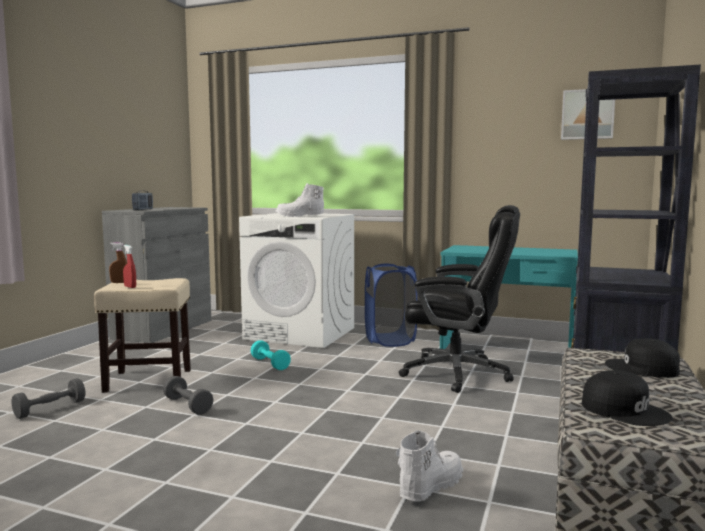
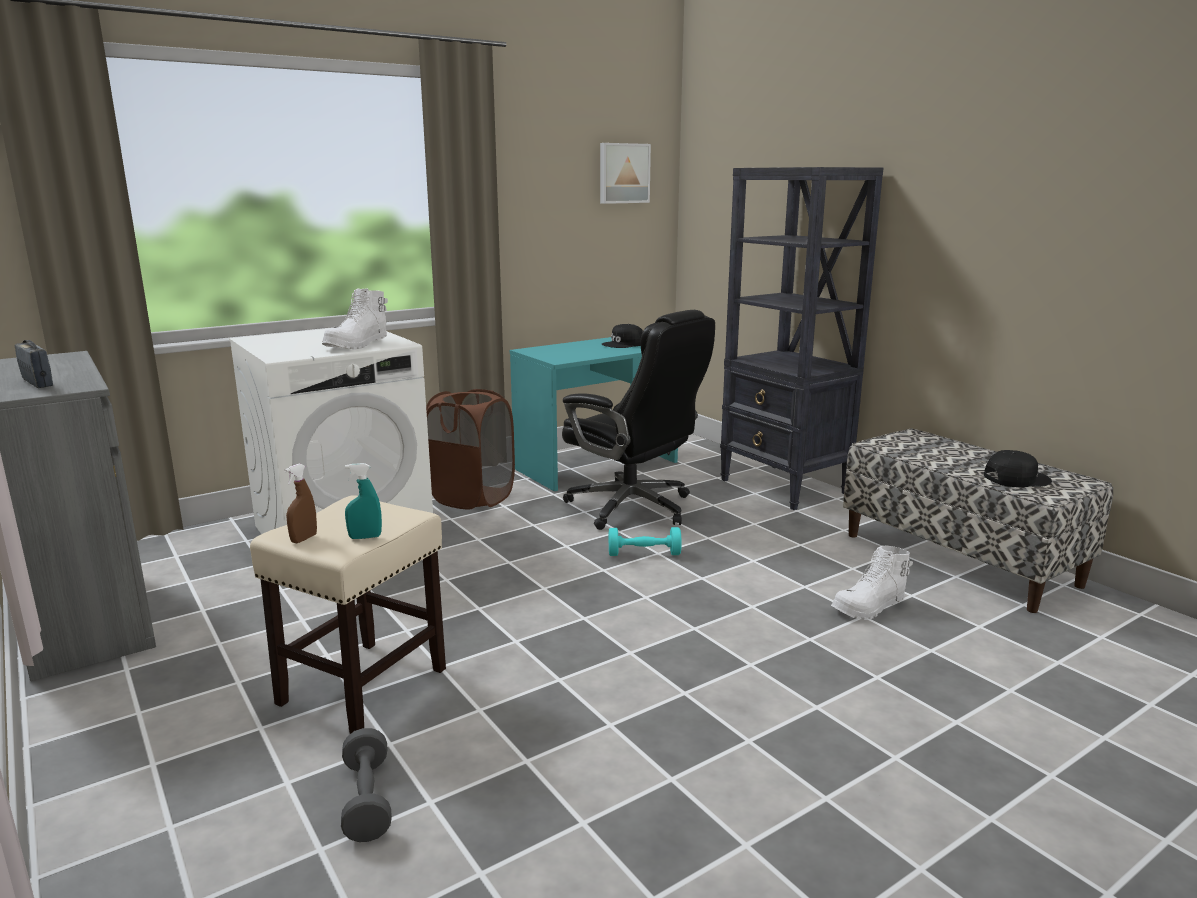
camera: 55 degrees left, 10 degrees up
red spray bottle [123,245,136,288] -> turquoise spray bottle [345,463,382,539]
grey dumbbell [163,376,213,415] -> none
turquoise dumbbell [251,340,291,370] -> turquoise dumbbell moved to [609,527,682,556]
blue laundry basket [365,264,418,347] -> brown laundry basket [426,389,515,510]
white boot [396,430,463,502] -> white boot turned 105 degrees counterclockwise [831,545,913,620]
black office chair [399,205,520,393] -> black office chair turned 75 degrees clockwise [562,310,715,530]
black cap [605,338,680,378] -> black cap moved to [602,324,643,348]

